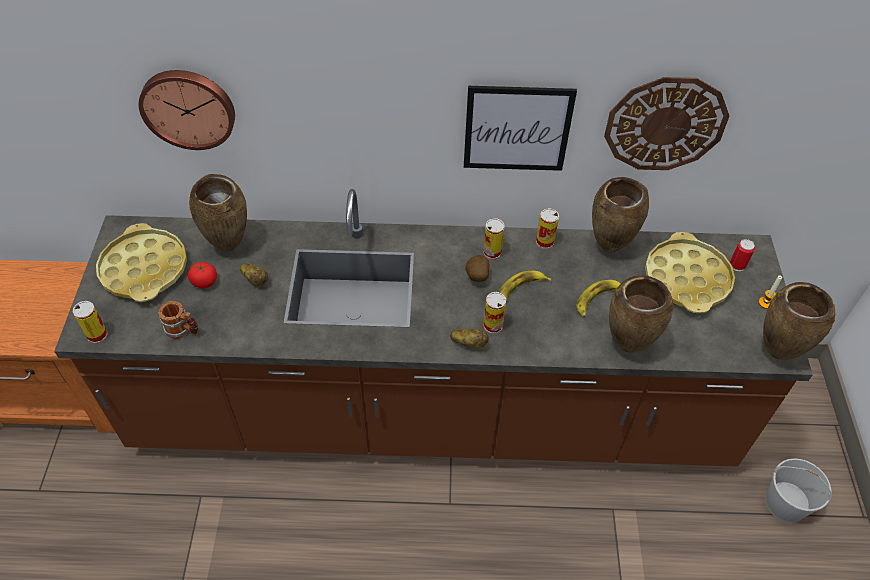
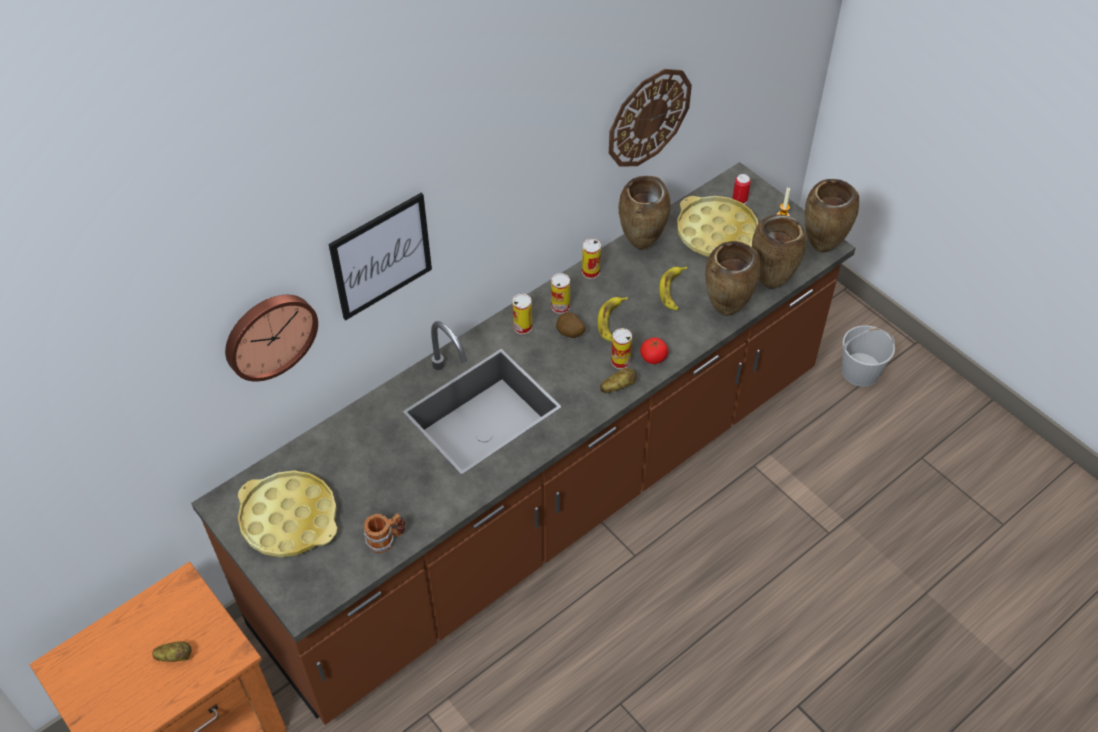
camera: 40 degrees left, 0 degrees up
can [73,301,108,343] -> can moved to [512,294,532,335]
tomato [188,262,217,289] -> tomato moved to [640,337,668,364]
brown vase [189,174,247,251] -> brown vase moved to [752,214,807,289]
potato [240,263,268,287] -> potato moved to [152,641,192,662]
picture [464,86,577,171] -> picture moved to [329,193,432,320]

